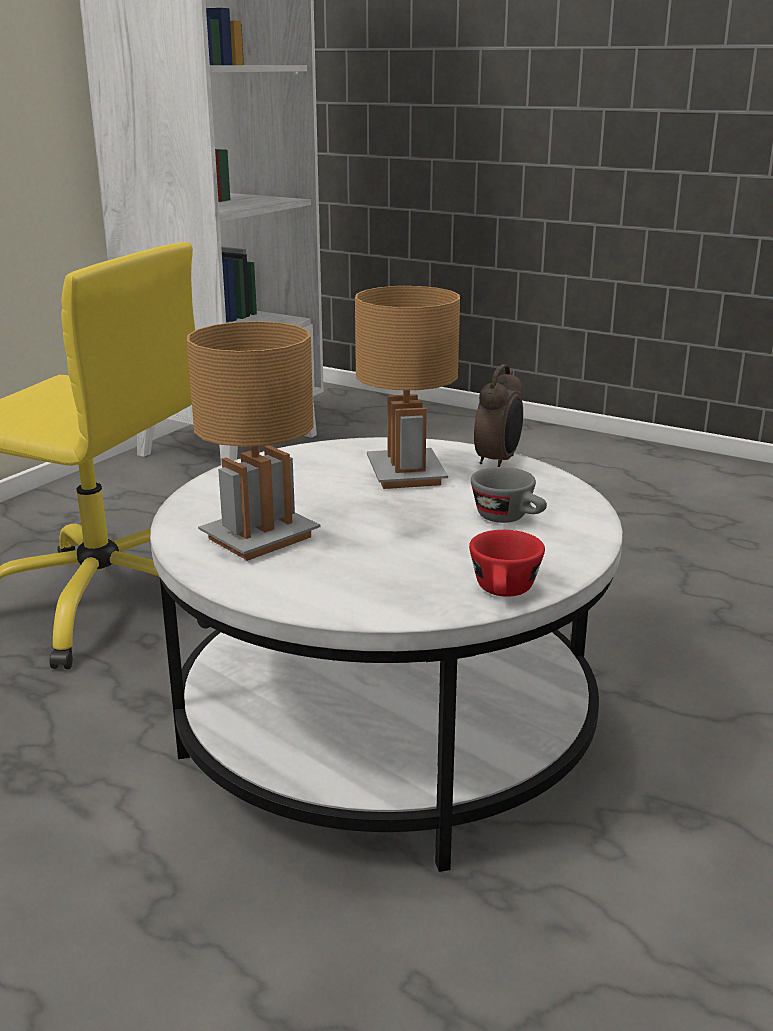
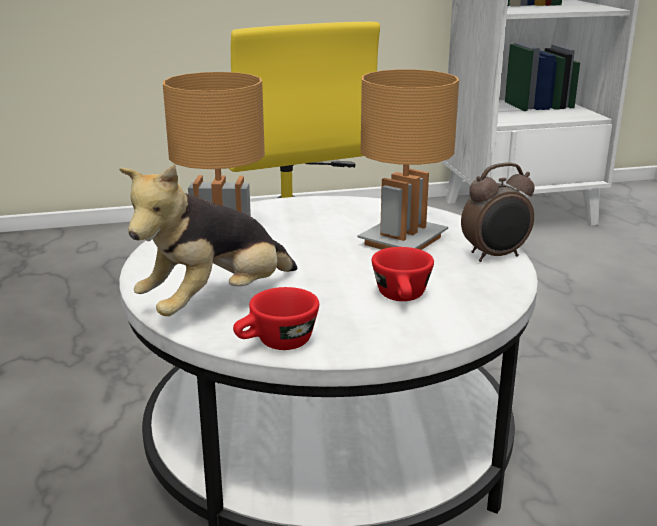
camera: 45 degrees right, 0 degrees up
grey cup [471,467,547,523] -> red cup [372,247,434,301]
none -> plush toy [119,164,297,316]

